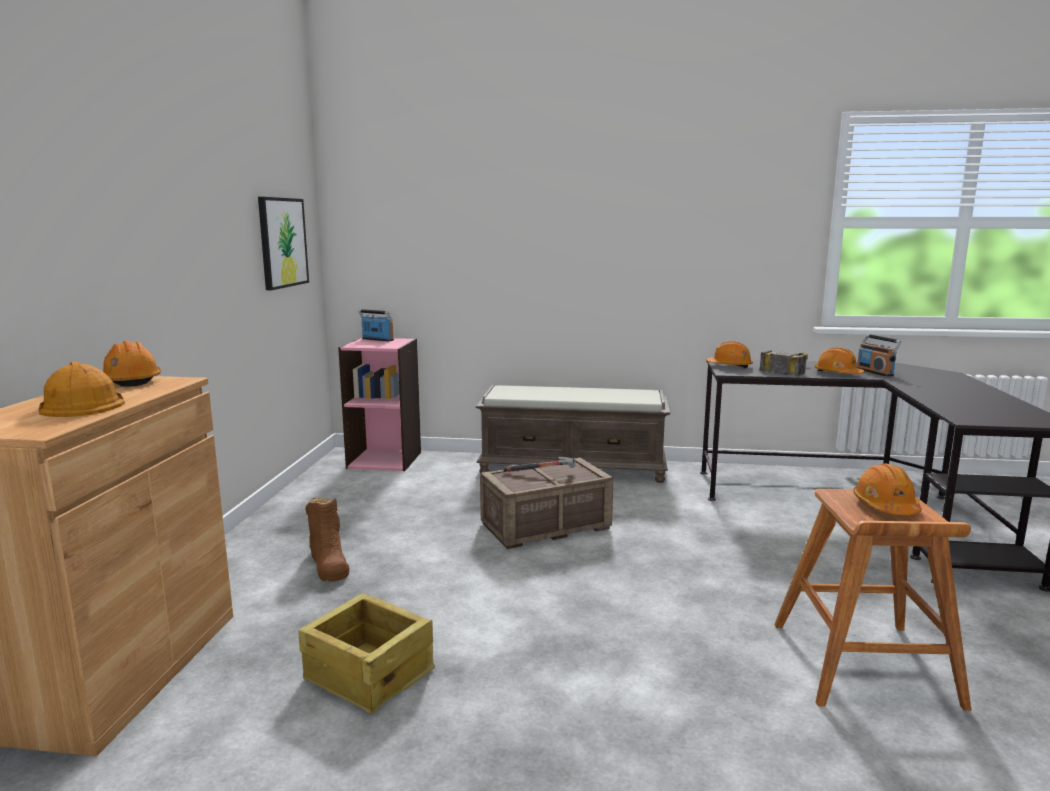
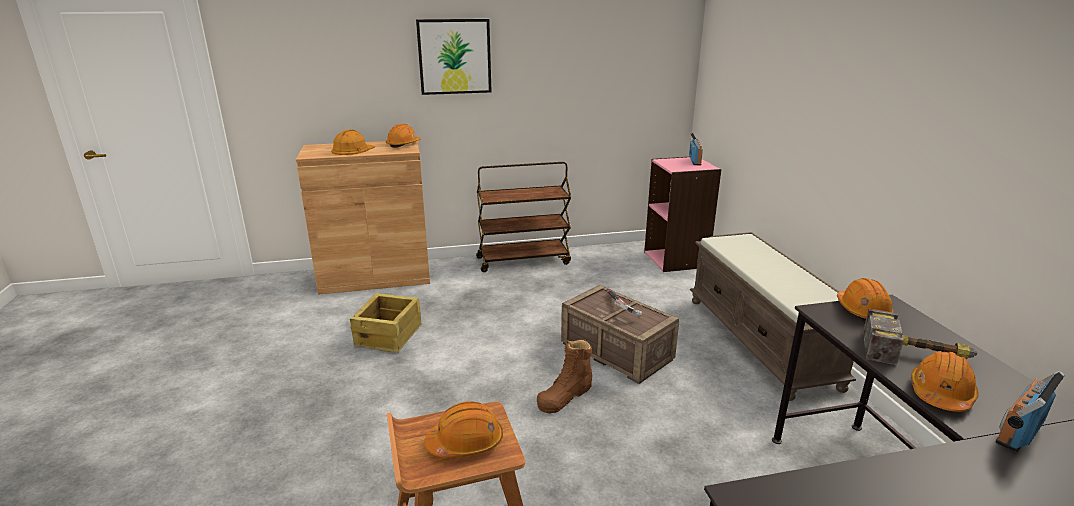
camera: 70 degrees right, 10 degrees up
picture [258,197,309,290] -> picture moved to [416,19,492,95]
brown boot [306,498,349,582] -> brown boot moved to [537,339,592,413]
none -> brown cart [476,162,571,272]

